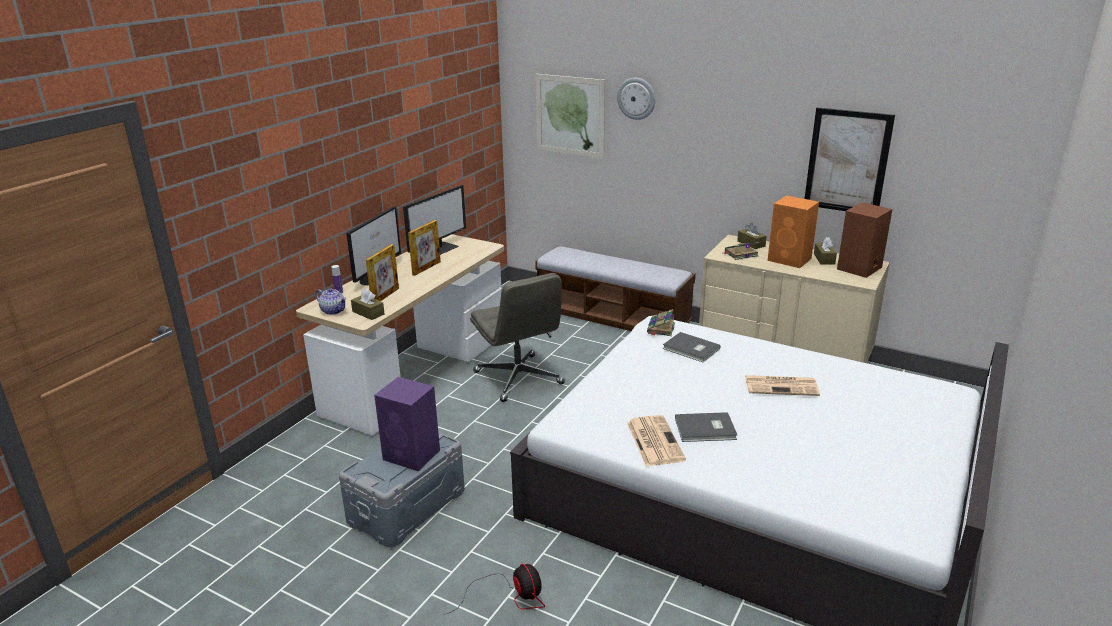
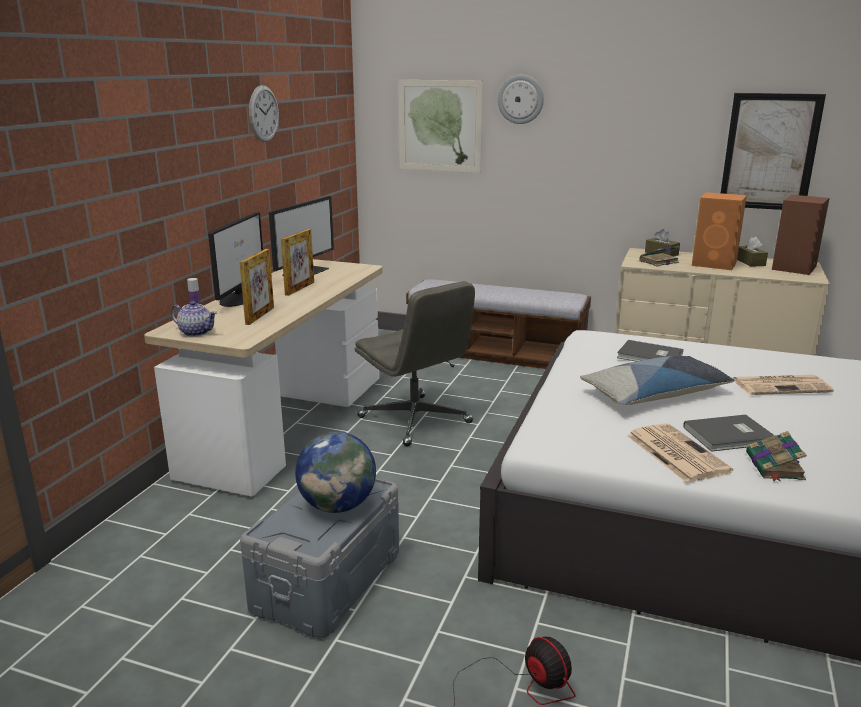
camera: 10 degrees left, 5 degrees down
brown tissue box [351,289,384,320] -> none
purple speaker [374,377,440,471] -> globe [295,432,376,513]
book [647,309,675,336] -> book moved to [746,431,807,482]
none -> wall clock [249,85,279,142]
none -> pillow [580,356,735,405]

